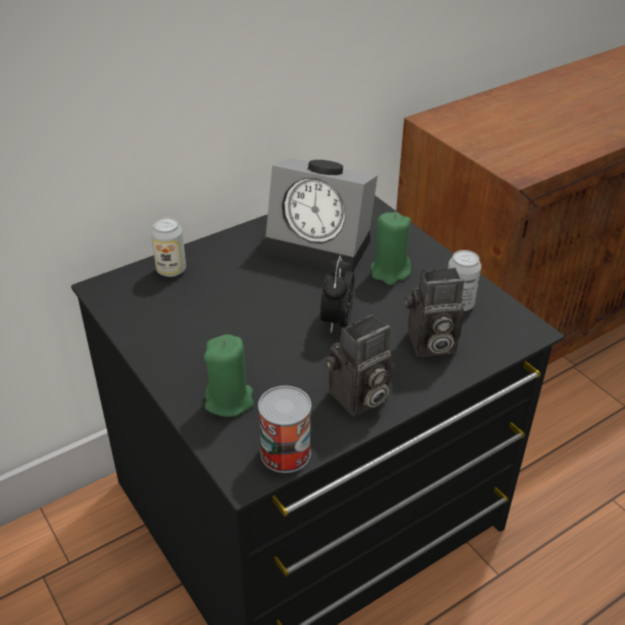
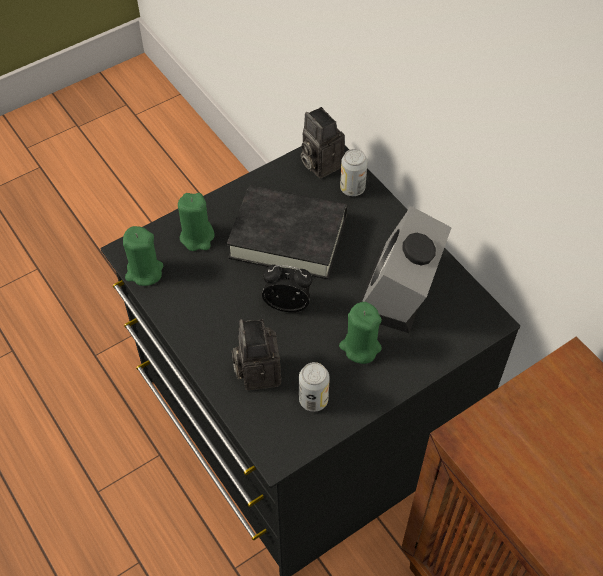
camera: 90 degrees right, 15 degrees up
can [258,386,311,473] -> green candle [123,226,163,286]
camera [325,315,392,416] -> camera moved to [301,107,345,178]
none -> black book [227,185,347,279]

